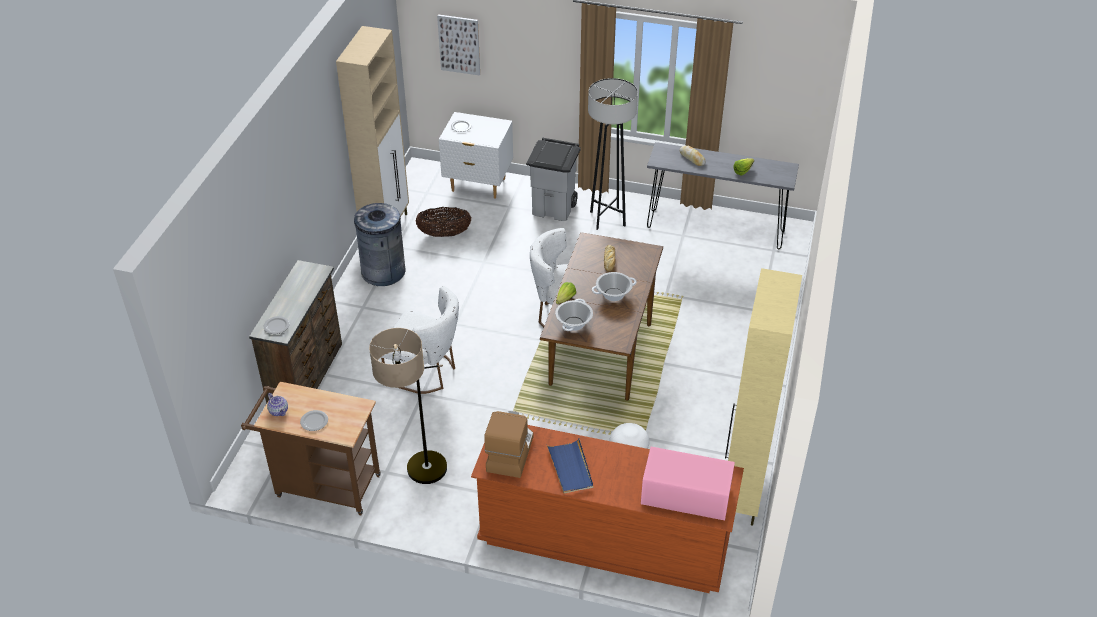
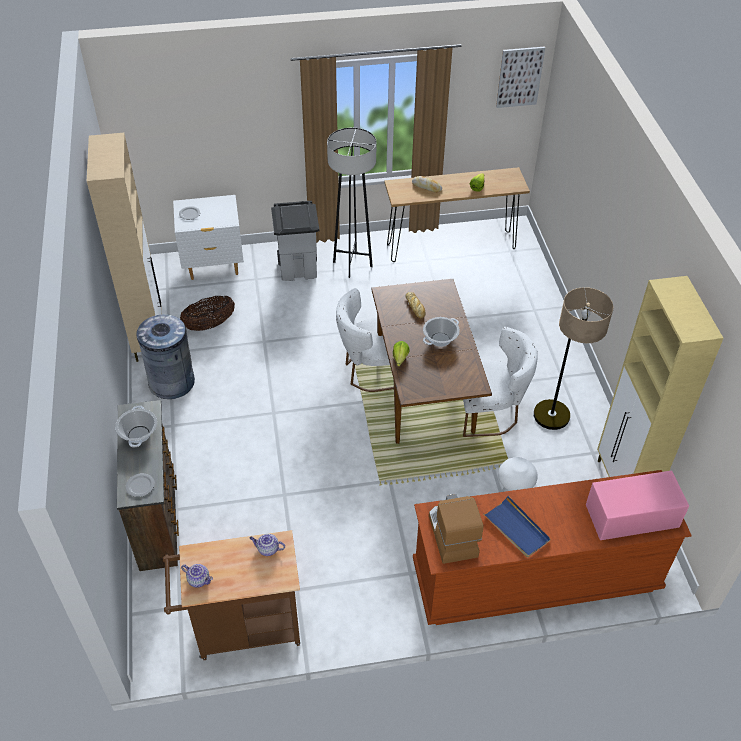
camera: 25 degrees left, 5 degrees up
plate [300,410,328,431] -> none
floor lamp [369,328,447,484] -> floor lamp moved to [534,287,614,430]
white chair [381,286,459,394] -> white chair moved to [463,327,538,437]
picture [437,14,480,76] -> picture moved to [496,46,545,108]
cooking pot [555,299,593,331] -> cooking pot moved to [115,405,157,447]
grey console table [647,142,799,249] -> brown console table [384,167,530,262]
none -> teapot [250,534,285,556]

